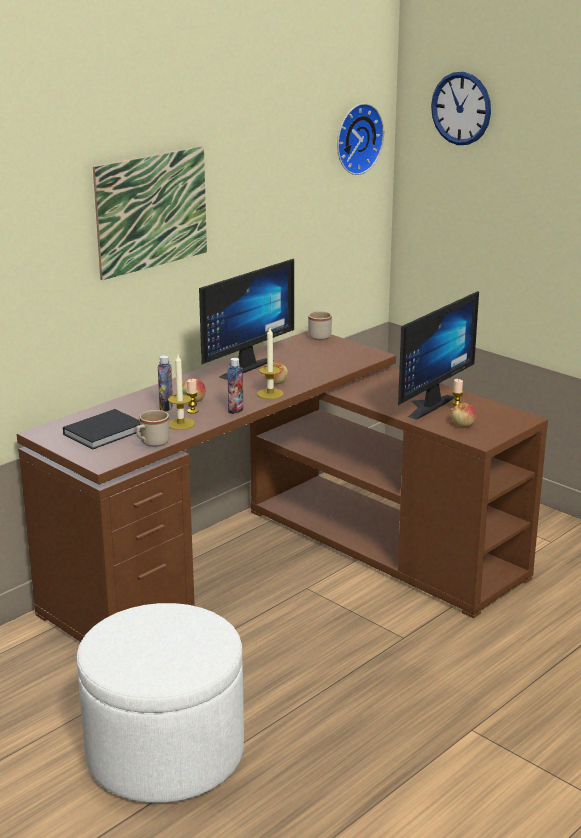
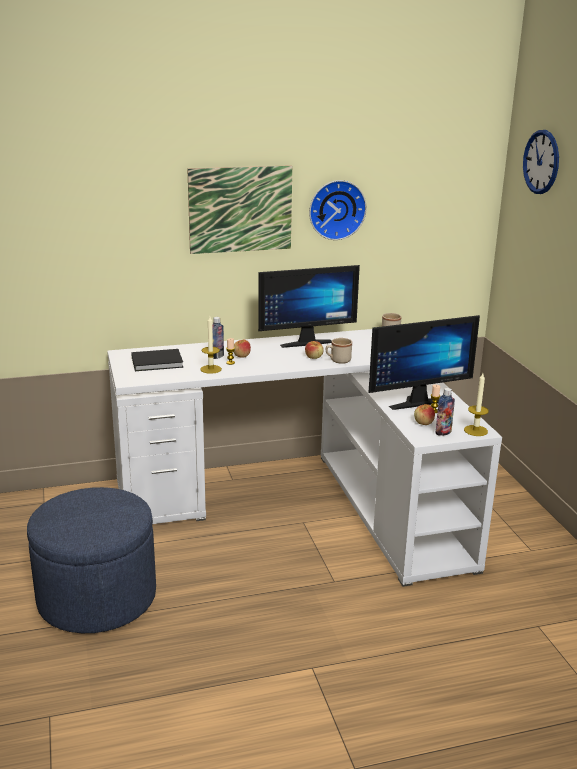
camera: 30 degrees right, 0 degrees up
brown desk [17,331,548,642] -> white desk [107,329,502,587]
white ottoman [77,603,244,803] -> blue ottoman [27,487,156,633]
beige mug [136,410,169,447] -> beige mug moved to [326,338,352,364]
bottle [227,358,244,414] -> bottle moved to [435,388,455,436]
candle [257,328,284,399] -> candle moved to [464,373,489,436]
wall clock [337,103,384,175] -> wall clock moved to [309,180,367,240]

